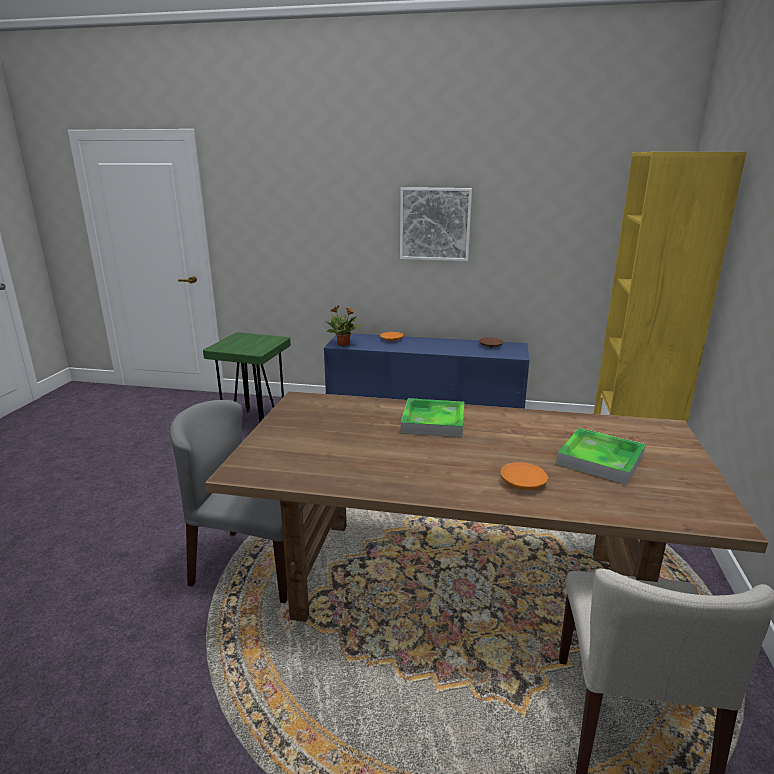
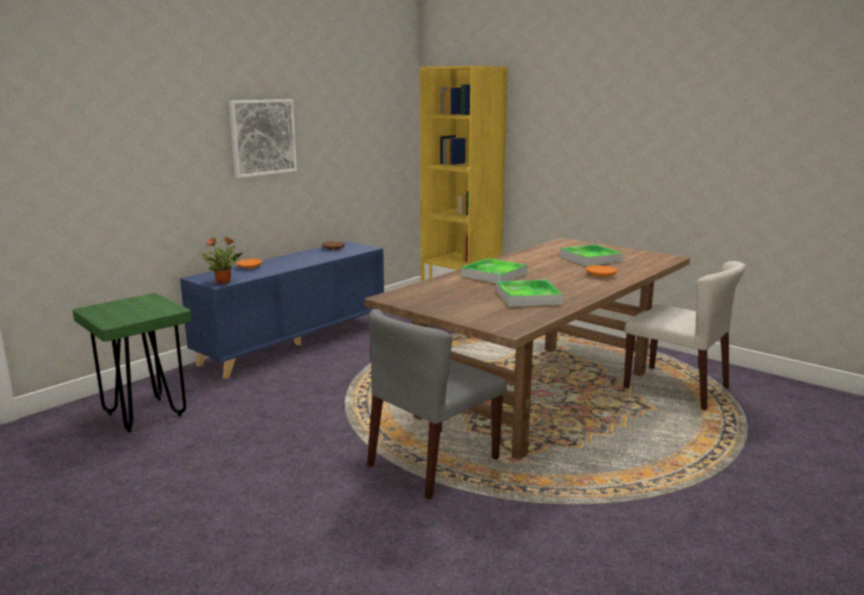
camera: 60 degrees left, 5 degrees down
none -> tray [496,279,563,307]

